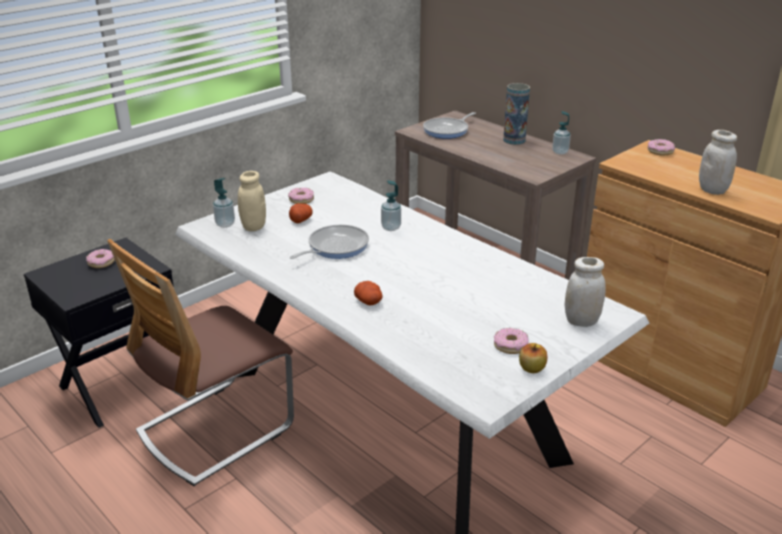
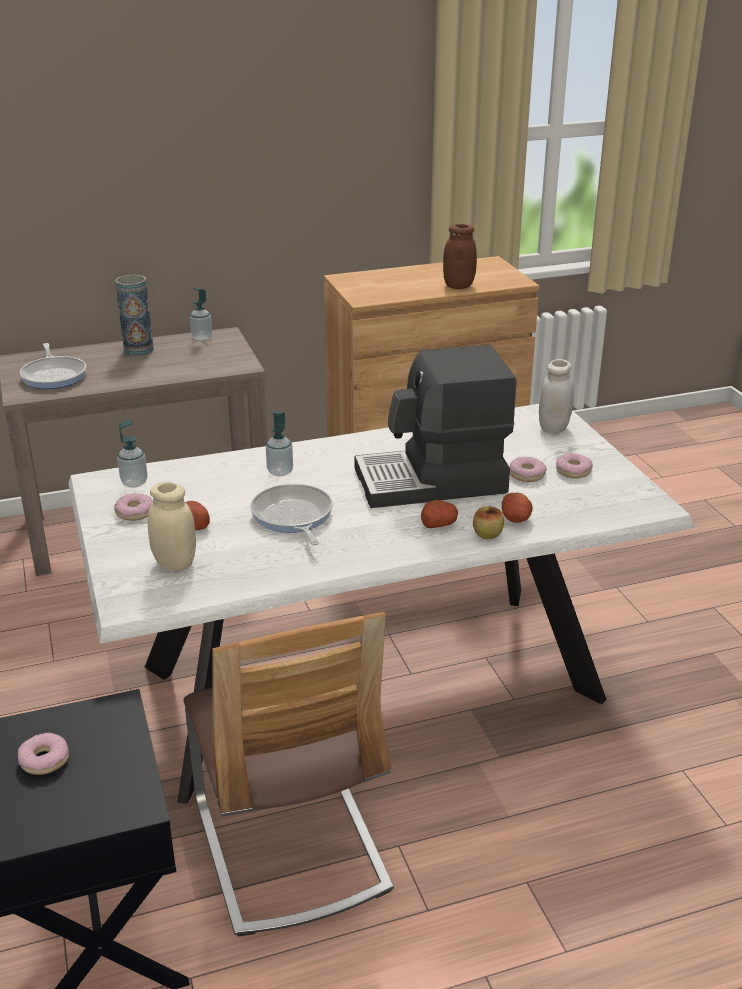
camera: 65 degrees left, 0 degrees up
soap dispenser [213,178,235,228] -> soap dispenser moved to [117,419,148,488]
apple [519,343,547,373] -> apple moved to [473,506,504,539]
donut [647,139,675,155] -> donut moved to [510,457,547,482]
white jar [699,130,737,195] -> brown jar [443,224,477,289]
none -> coffee machine [354,345,517,508]
none -> potato [502,493,533,523]

